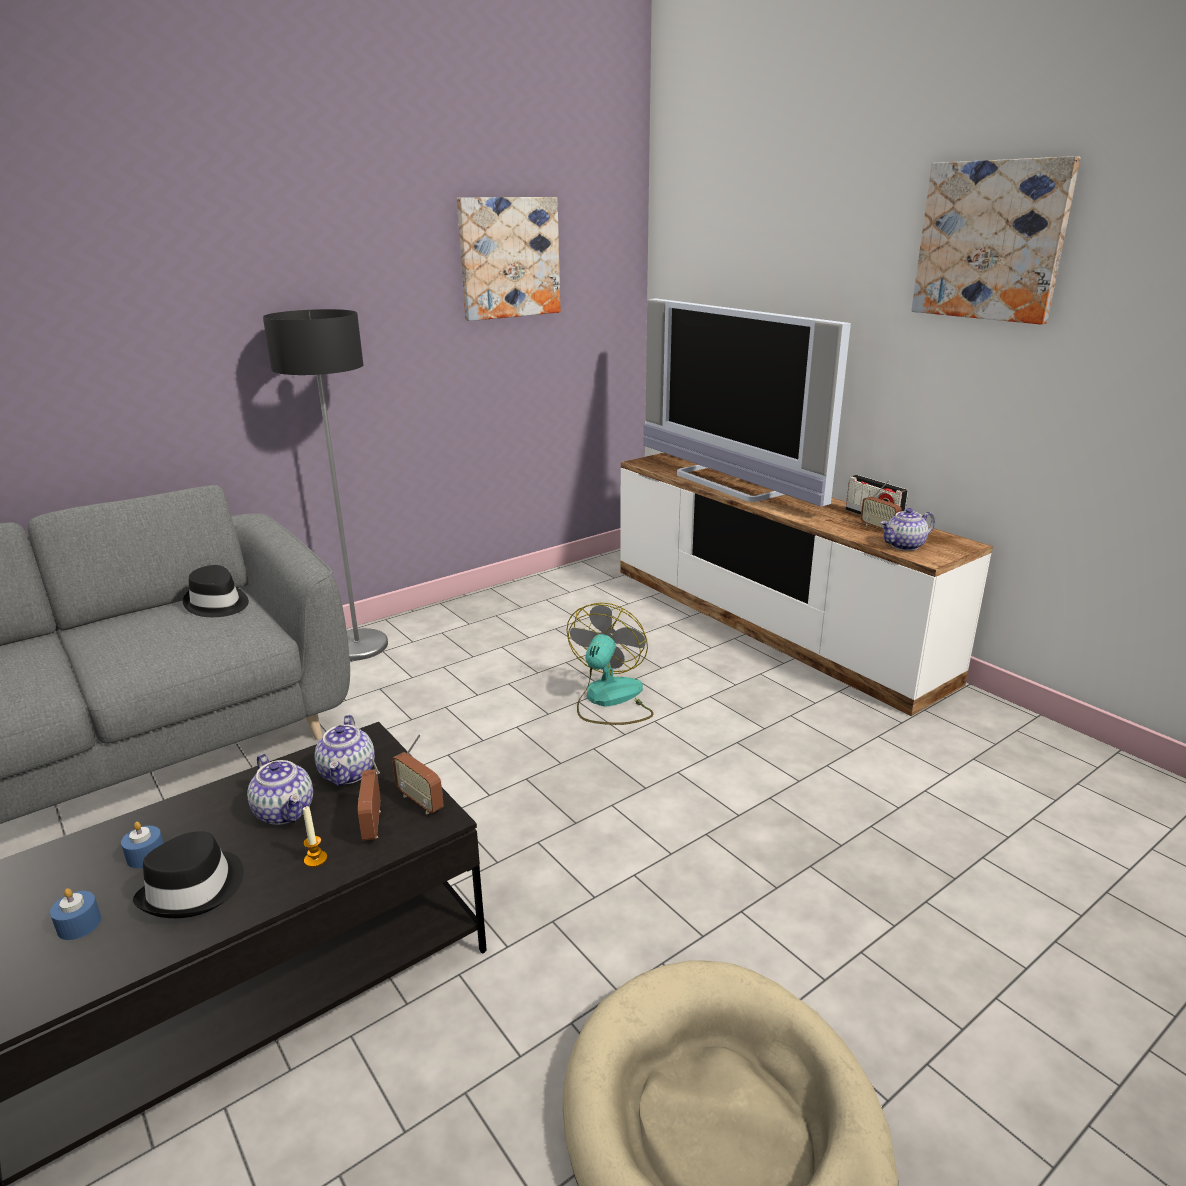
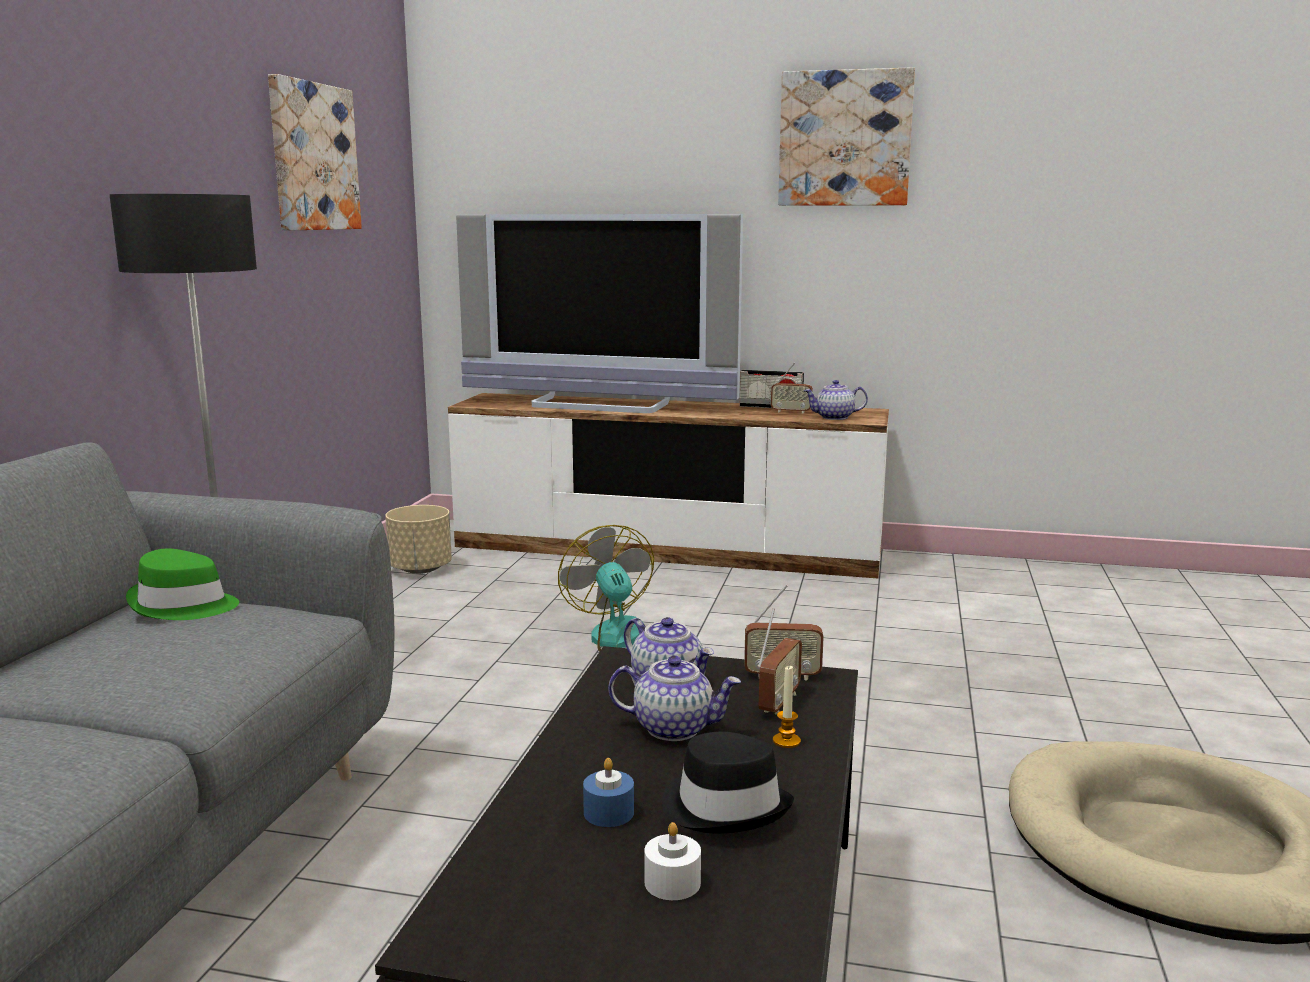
camera: 40 degrees left, 10 degrees down
blue candle [50,888,101,940] -> white candle [644,822,701,900]
black hat [183,565,249,617] -> green hat [126,549,239,620]
radio [358,757,381,841] -> radio turned 105 degrees counterclockwise [758,608,802,715]
teapot [881,508,935,551] -> teapot turned 60 degrees clockwise [804,380,868,420]
none -> beige planter [385,505,452,574]

